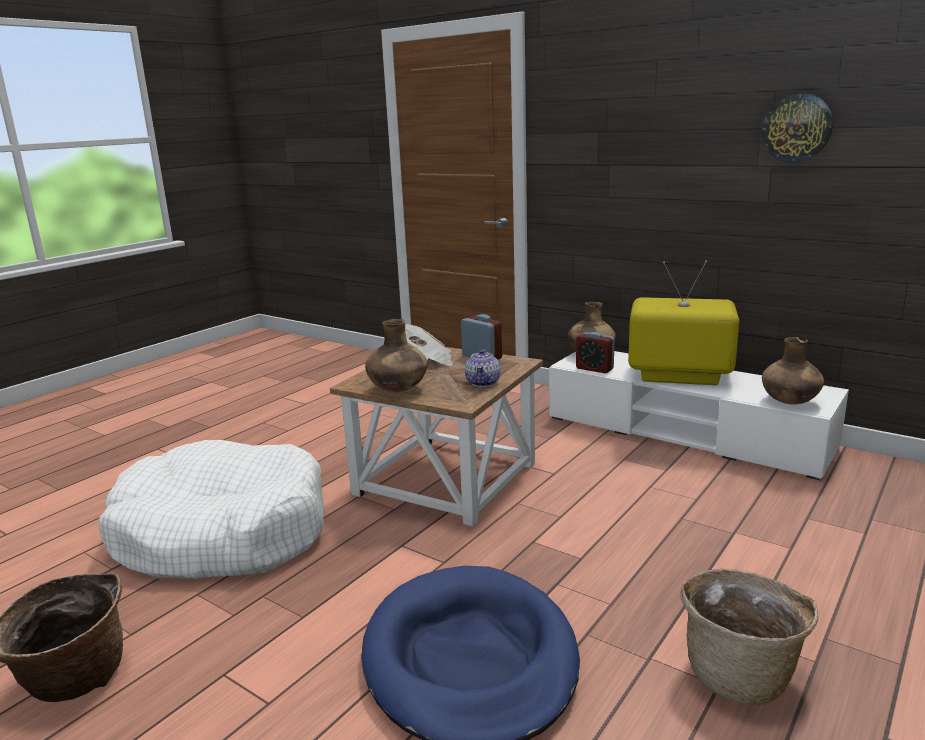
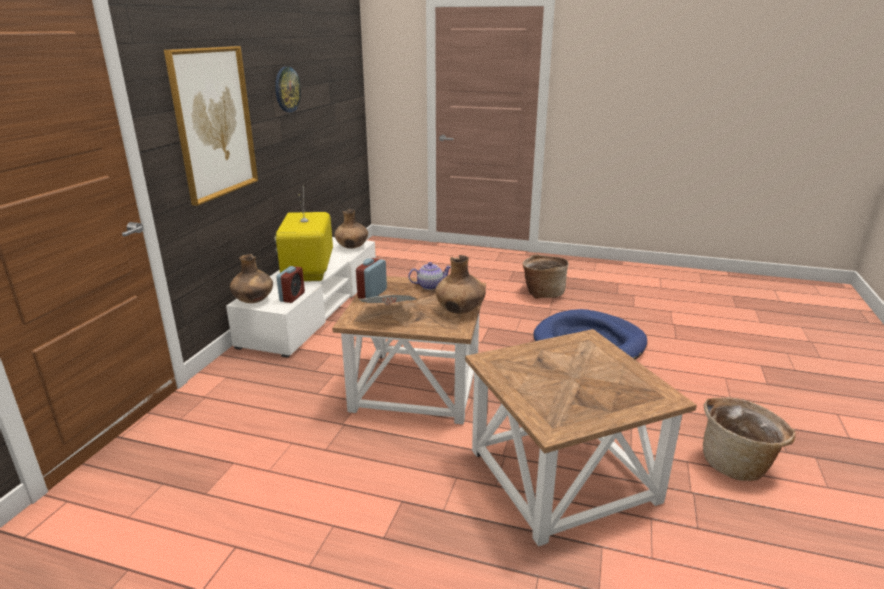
camera: 110 degrees left, 5 degrees up
white dog bed [99,440,324,579] -> brown side table [465,329,697,546]
none -> picture [164,46,258,206]

